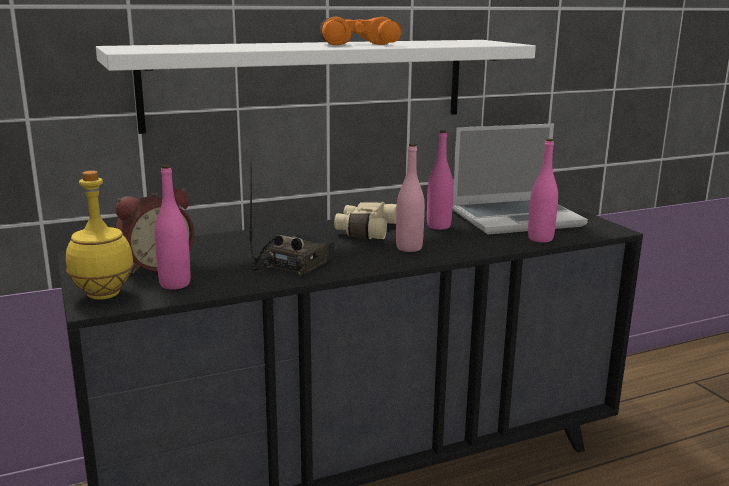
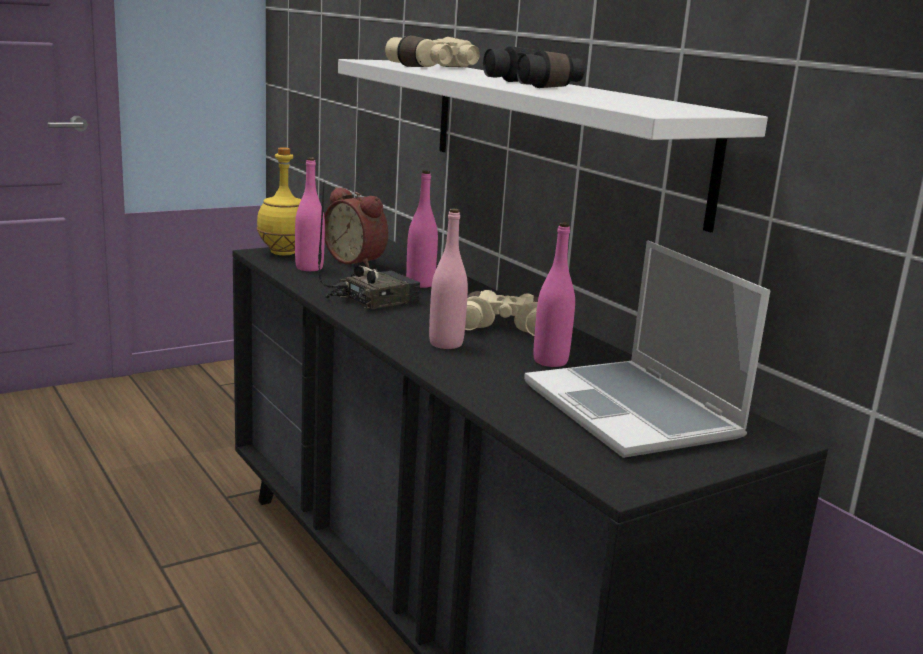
camera: 80 degrees right, 0 degrees up
radio [250,162,334,276] -> radio turned 60 degrees counterclockwise [318,181,420,310]
orange binoculars [319,17,401,45] -> black binoculars [483,46,585,88]
pink bottle [528,138,558,243] -> pink bottle moved to [406,170,438,288]
none -> beige binoculars [385,35,480,67]

